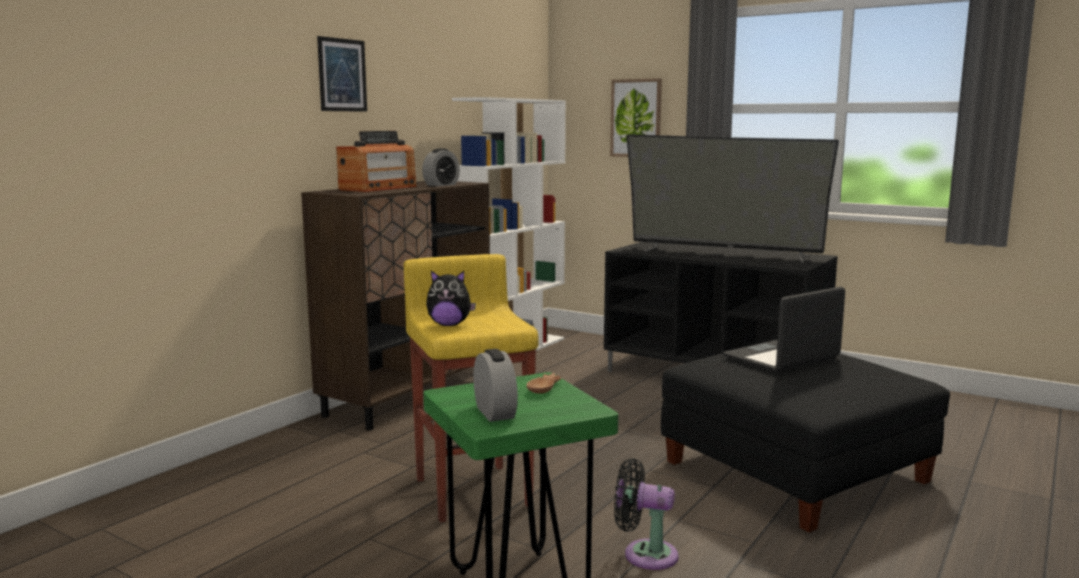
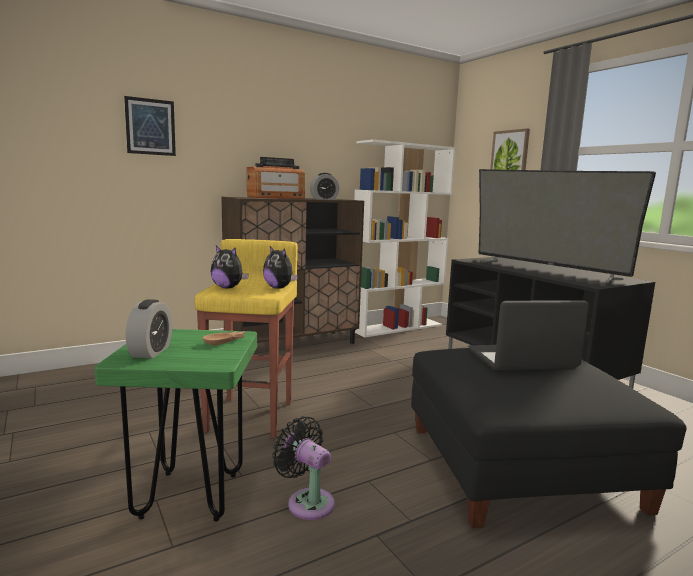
camera: 25 degrees right, 0 degrees up
picture [317,36,367,112] -> picture moved to [124,96,176,156]
none -> plush toy [263,246,298,289]

